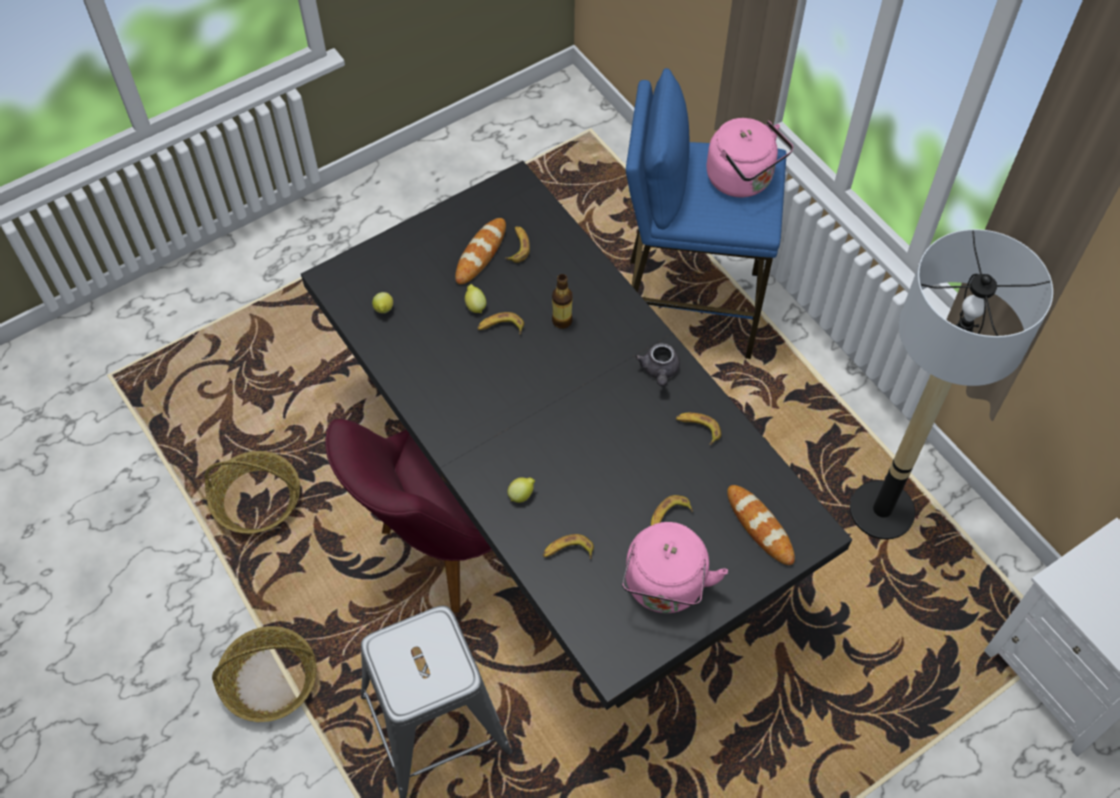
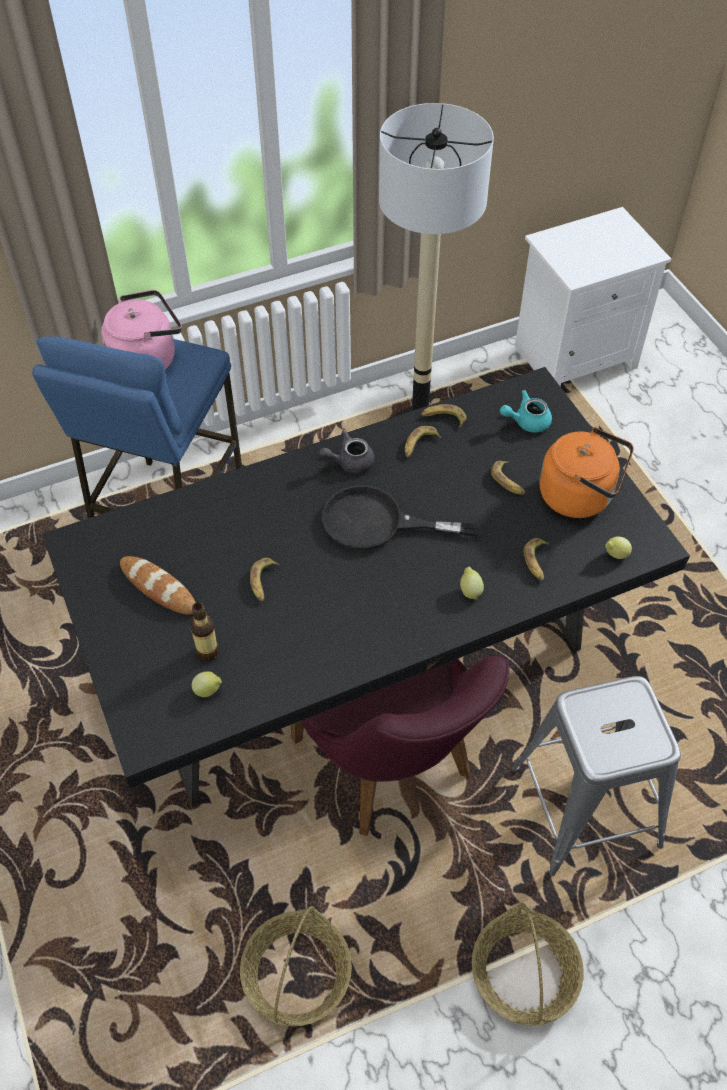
camera: 80 degrees left, 5 degrees down
lemon [465,284,486,313] -> lemon moved to [605,536,632,559]
banana [505,226,530,263] -> banana moved to [421,404,467,427]
bottle [552,274,572,329] -> bottle moved to [190,602,219,661]
pink kettle [622,522,728,613] -> orange kettle [539,427,634,518]
grey teapot [635,343,680,386] -> grey teapot turned 150 degrees clockwise [319,430,375,473]
bread [727,485,795,565] -> turquoise teapot [500,390,552,433]
none -> black frying pan [322,485,480,550]

